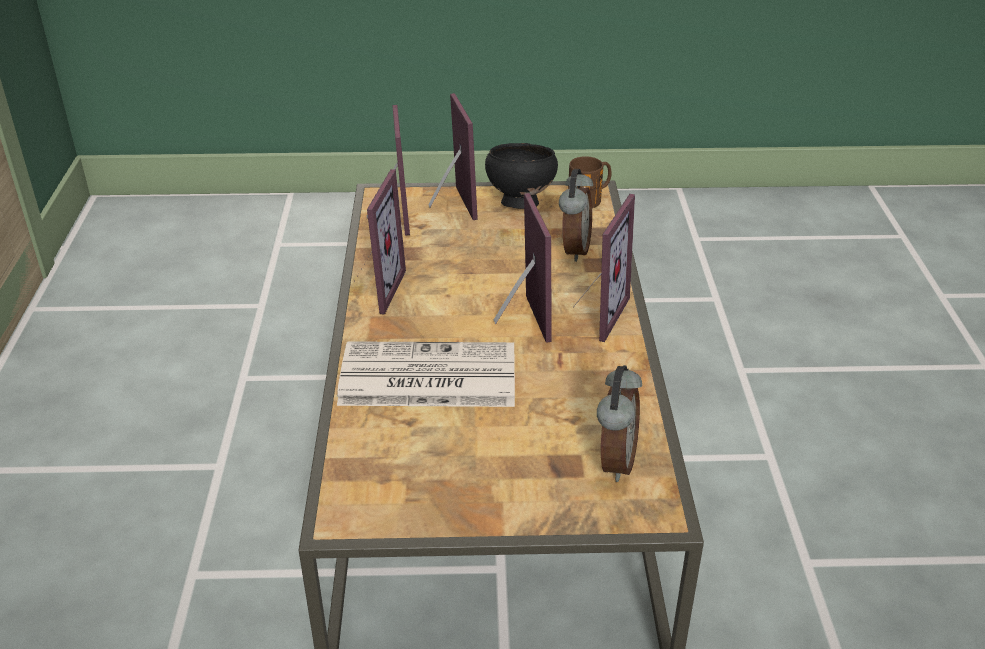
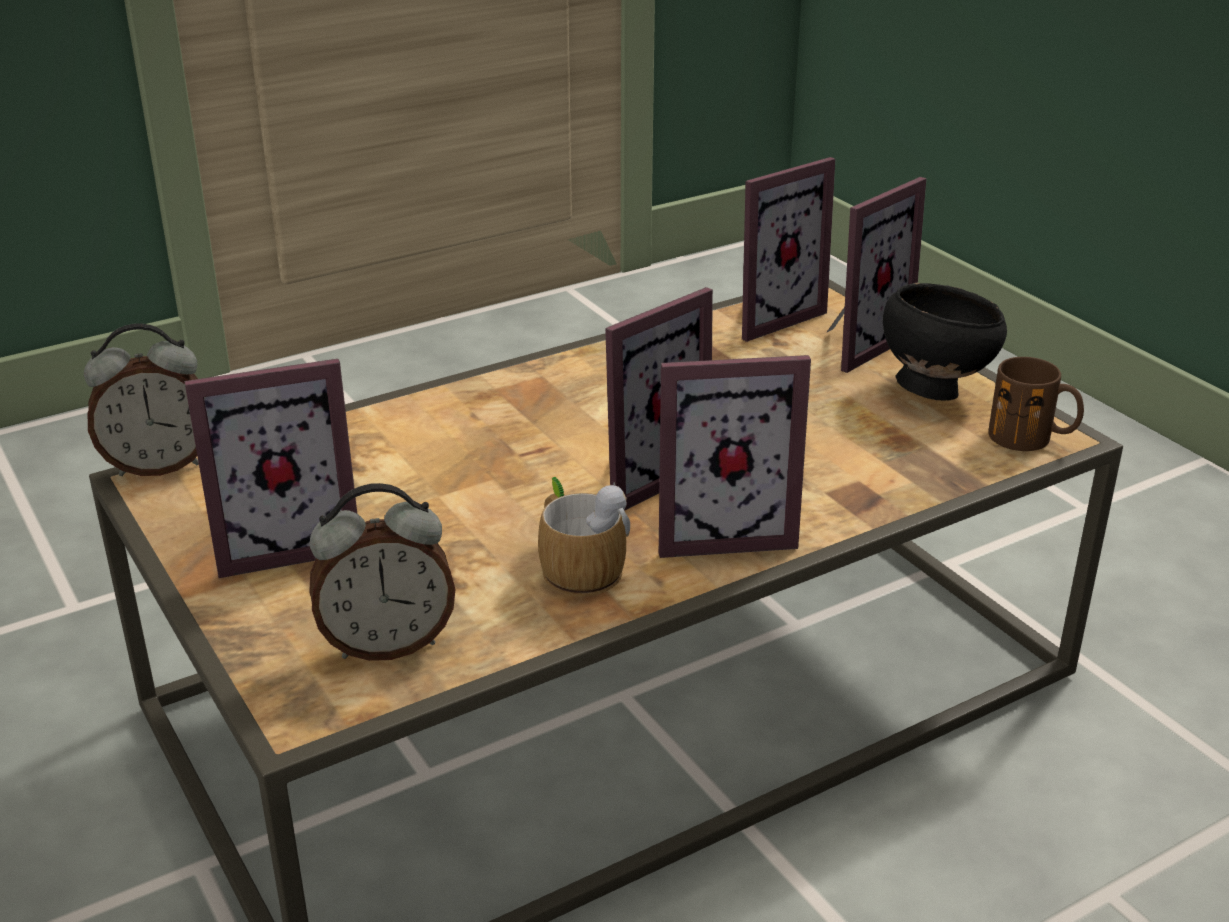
camera: 60 degrees right, 5 degrees down
newspaper [337,341,515,407] -> none
picture frame [352,169,406,315] -> picture frame moved to [185,359,357,578]
alarm clock [559,169,593,262] -> alarm clock moved to [84,324,199,476]
none -> mug [538,477,630,596]

